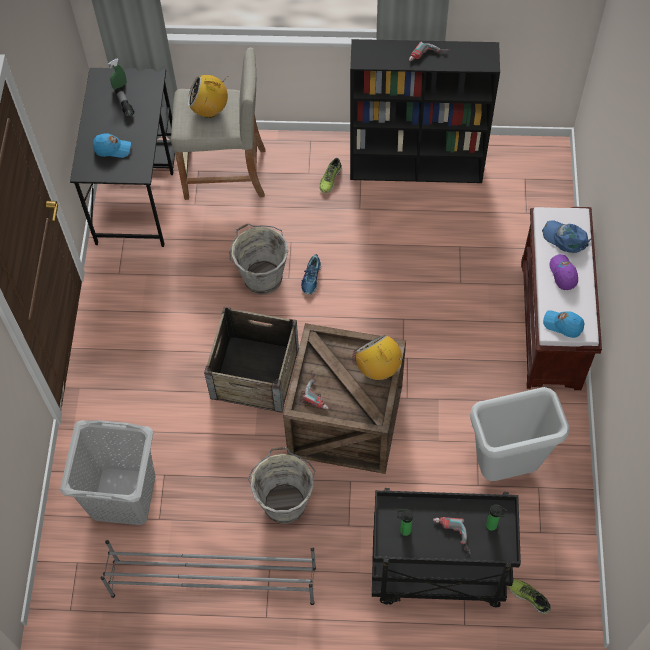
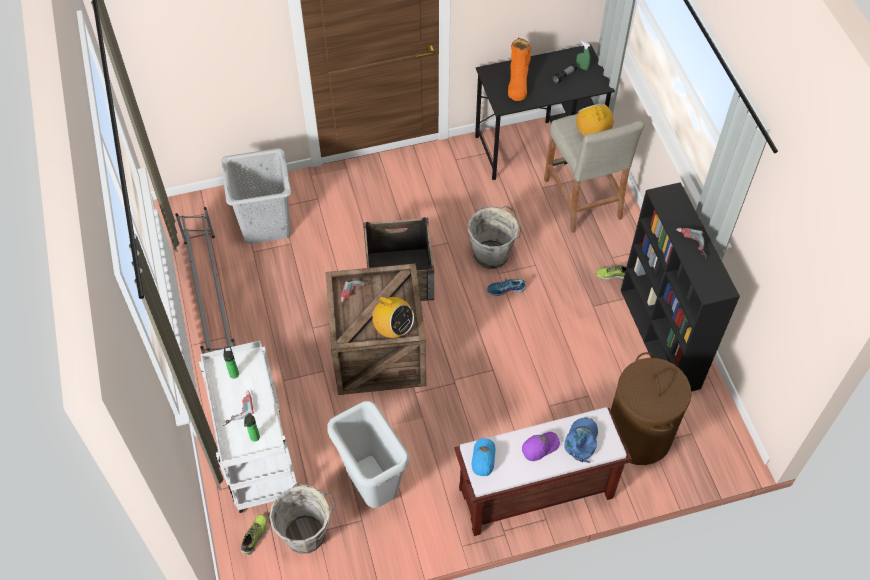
camera: 70 degrees right, 5 degrees down
blue cap [93,133,131,158] -> orange boot [508,38,531,101]
grey bucket [248,447,315,524] -> grey bucket moved to [269,484,336,554]
radio [356,335,405,380] -> radio turned 90 degrees clockwise [368,297,414,338]
black cart [372,488,521,608] -> white cart [199,340,298,513]
none -> brown laundry basket [611,352,692,465]

